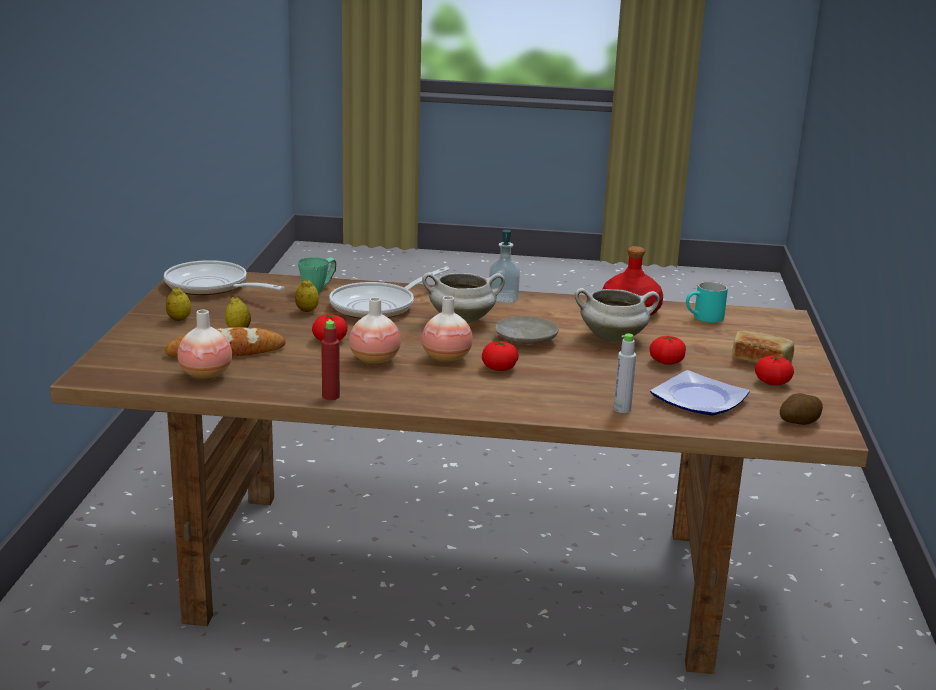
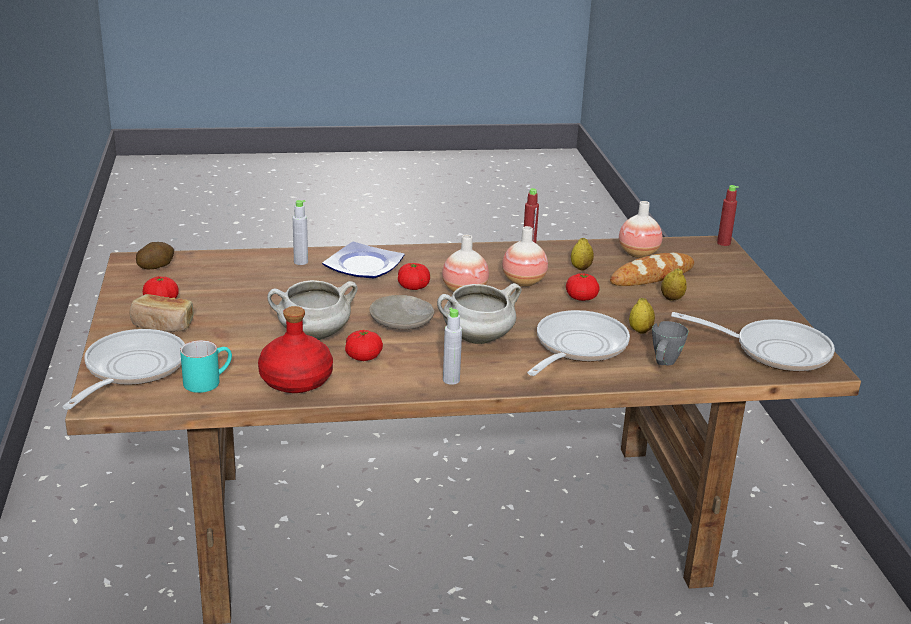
camera: 165 degrees right, 5 degrees up
lemon [166,287,191,321] -> lemon moved to [571,238,594,271]
green mug [298,257,336,293] -> grey mug [652,321,688,365]
soap dispenser [489,230,520,303] -> grey bottle [443,308,462,385]
tomato [649,336,686,365] -> tomato moved to [345,330,383,361]
plate [650,370,750,416] -> plate moved to [322,242,405,278]
none -> frying pan [62,329,185,410]
none -> red bottle [717,185,739,246]

